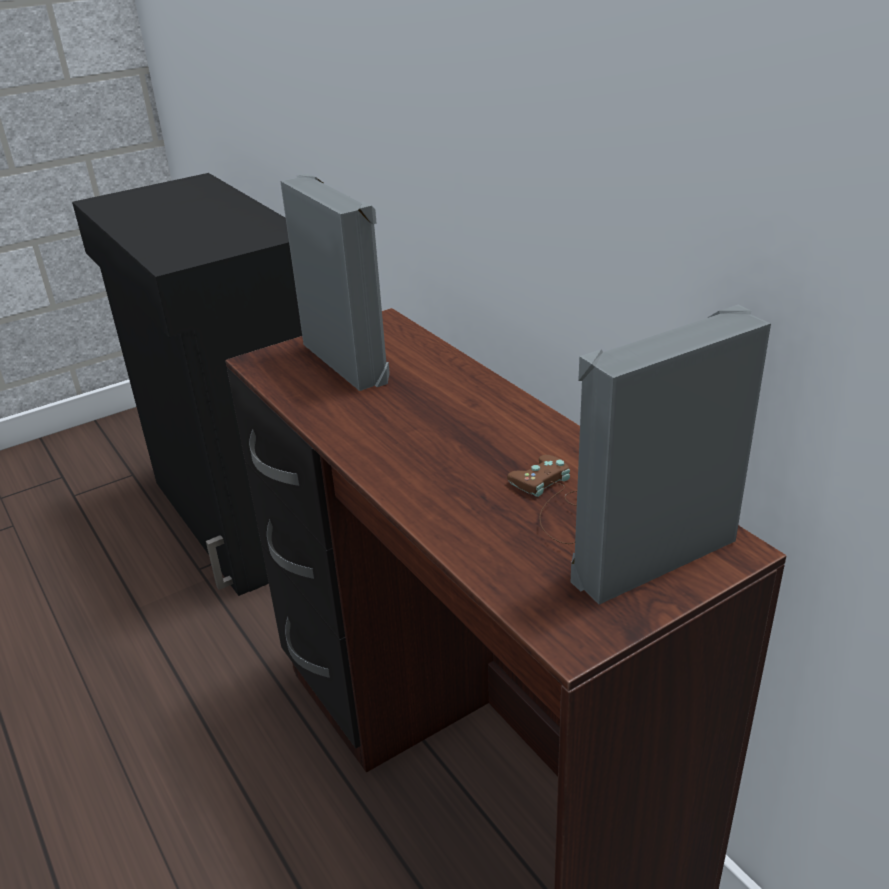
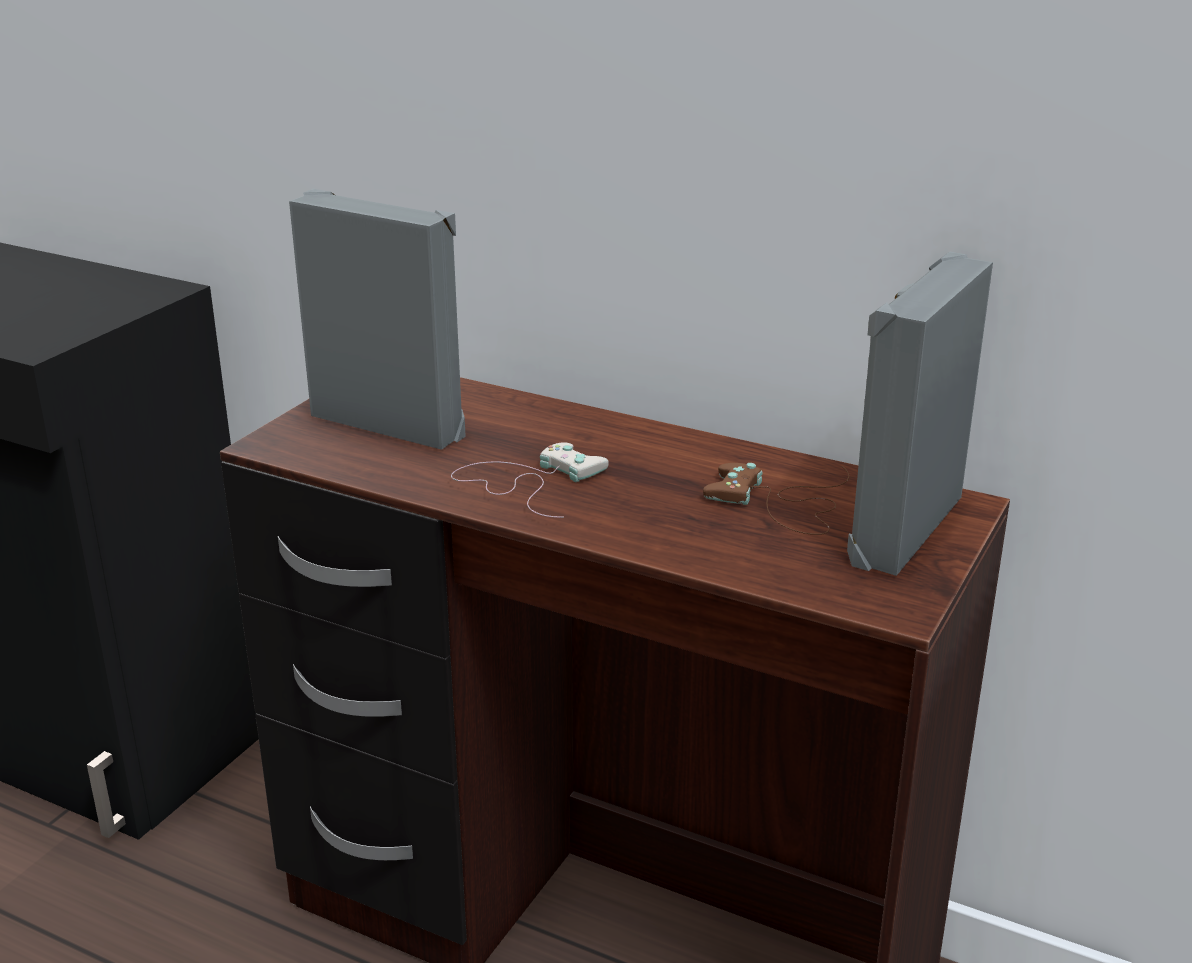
camera: 30 degrees left, 5 degrees down
none -> white game controller [451,442,609,518]

